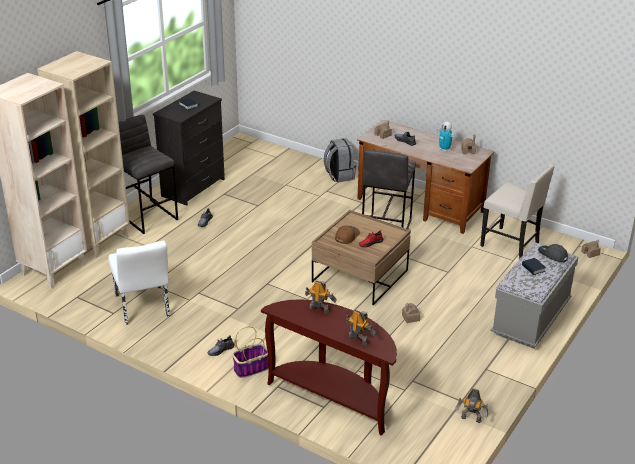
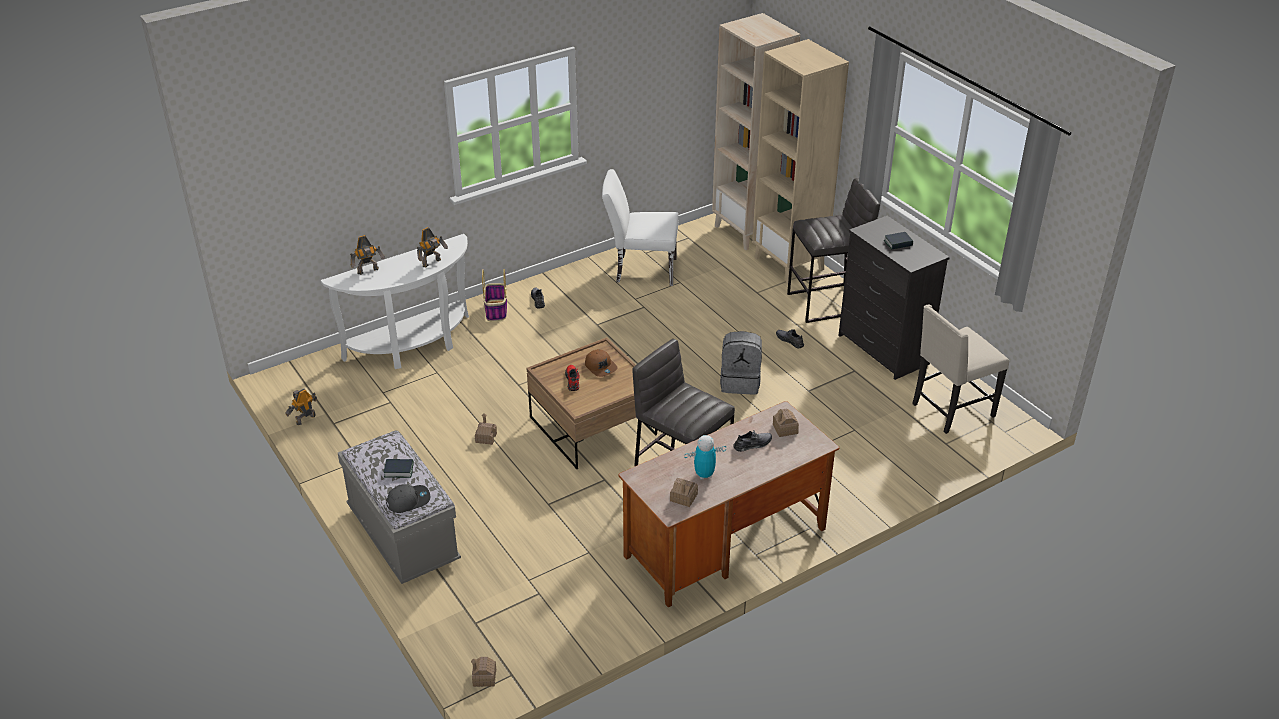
camera: 115 degrees right, 5 degrees up
brown console table [261,299,397,436] -> white console table [321,234,469,369]
grey backpack [324,138,356,183] -> grey backpack moved to [720,331,762,394]
beige chair [480,164,555,259] -> beige chair moved to [912,305,1009,434]

